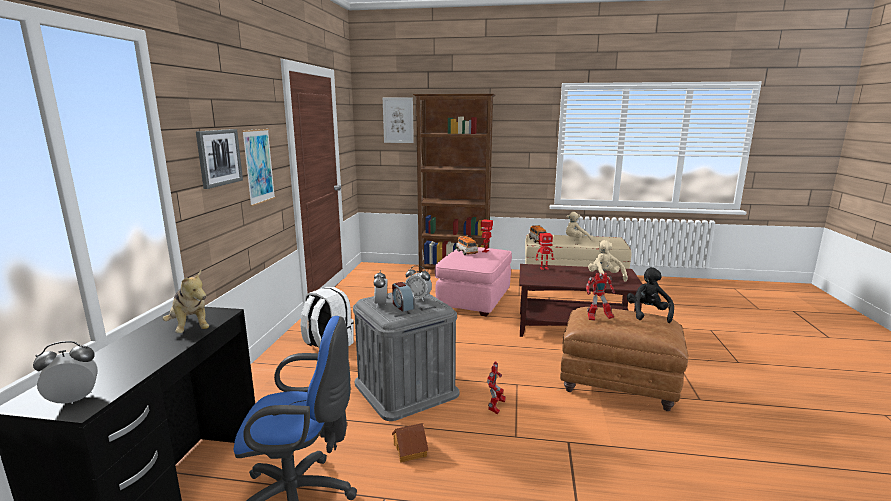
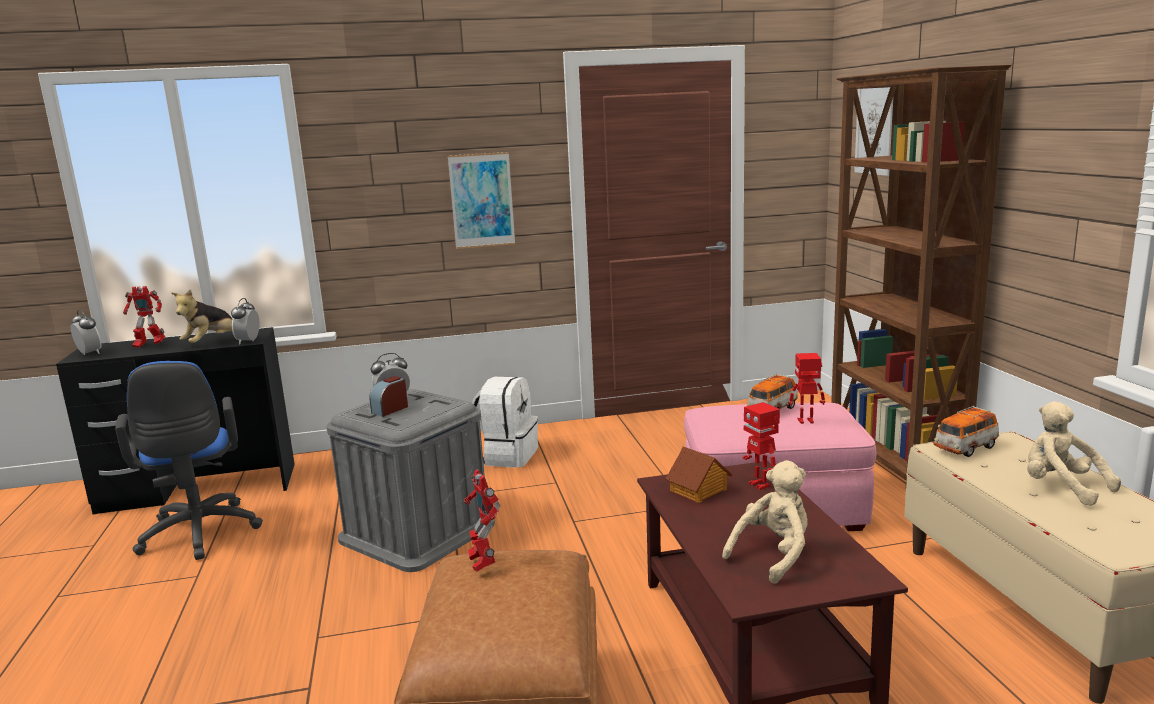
camera: 70 degrees right, 0 degrees up
picture [196,129,243,189] -> none
toy house [392,423,428,463] -> toy house moved to [666,446,732,503]
alarm clock [405,266,432,301] -> alarm clock moved to [231,298,260,344]
toy robot [487,361,506,414] -> toy robot moved to [123,286,165,348]
black plush toy [627,267,674,323] -> none

